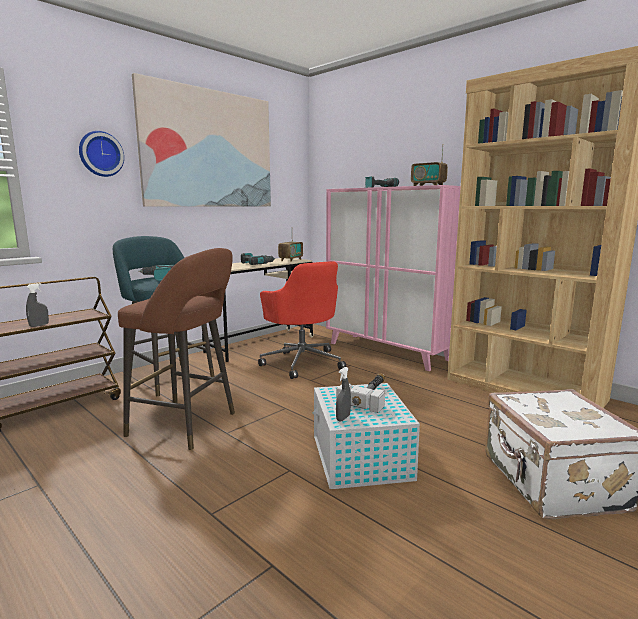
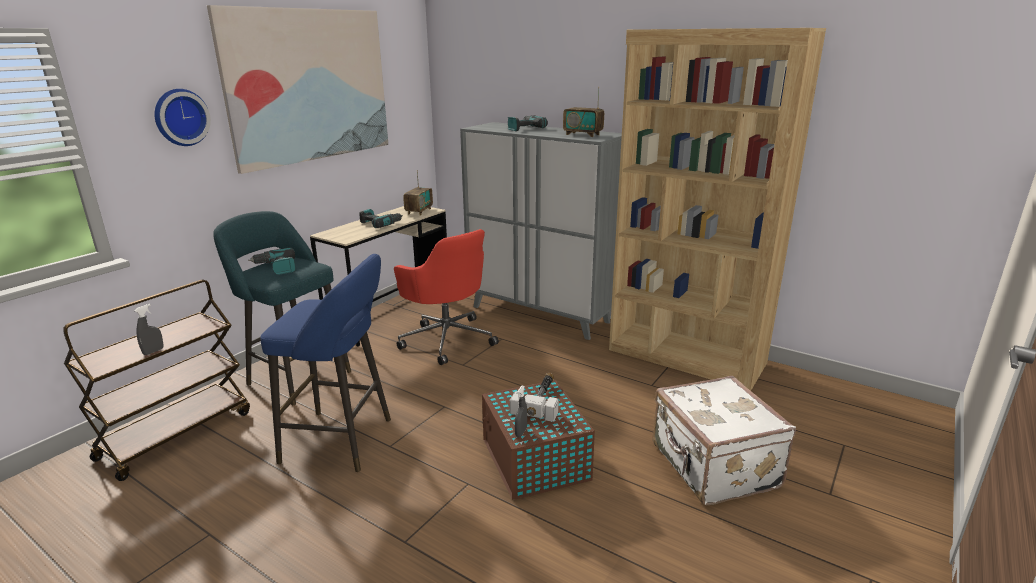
camera: 10 degrees left, 10 degrees up
brown stool [118,248,235,450] -> blue stool [261,254,391,472]
white storage box [313,383,420,489] -> brown storage box [482,380,595,500]
pink cabinet [326,185,461,371] -> grey cabinet [460,122,622,340]

